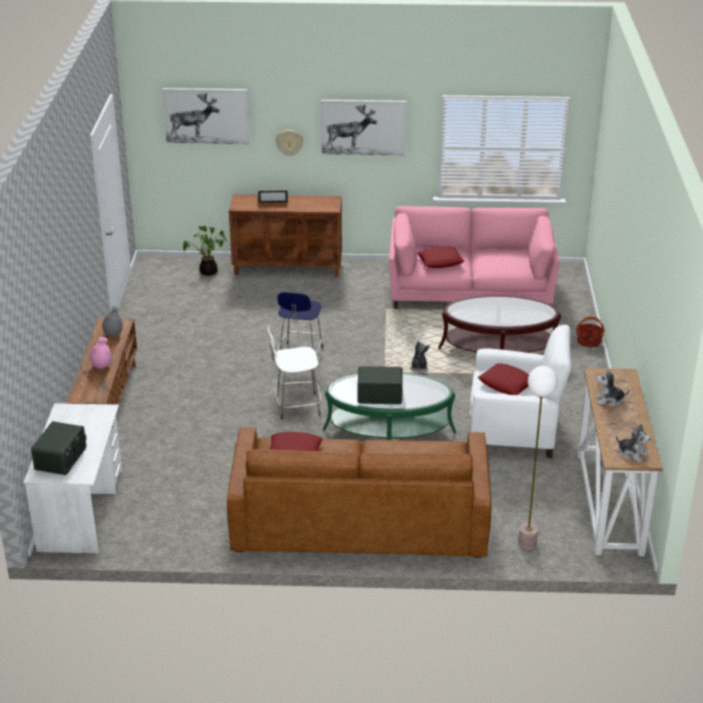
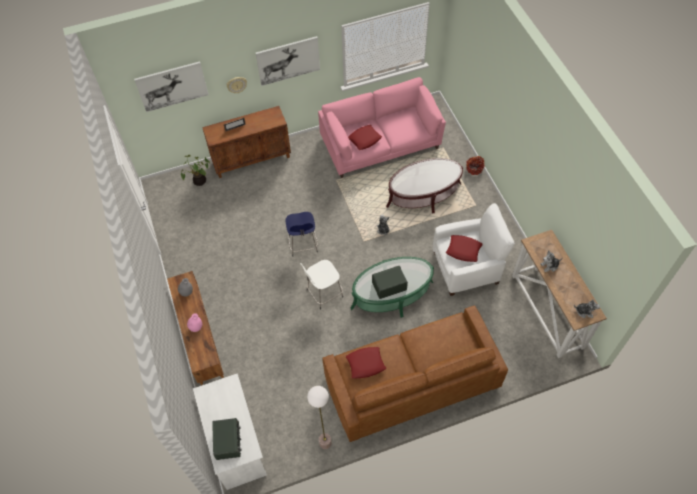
camera: 20 degrees left, 25 degrees up
floor lamp [518,366,558,550] -> floor lamp moved to [307,386,332,449]

